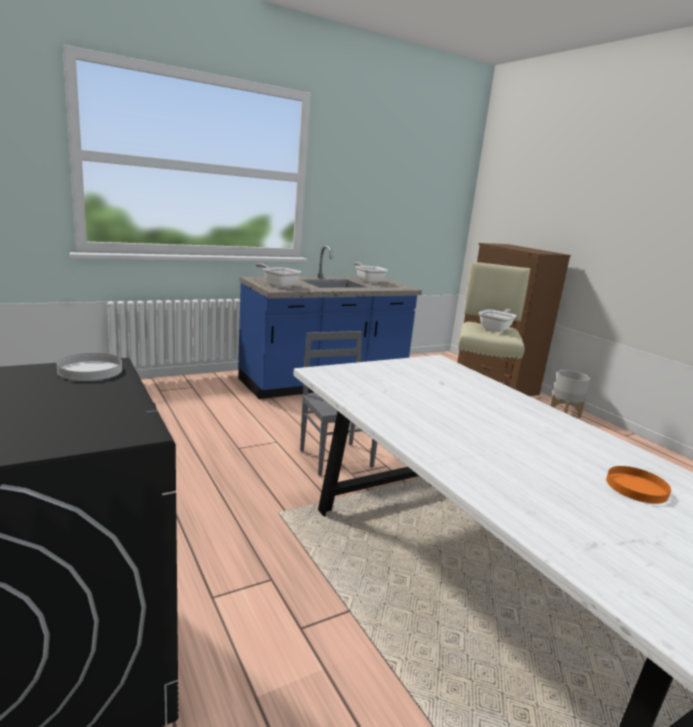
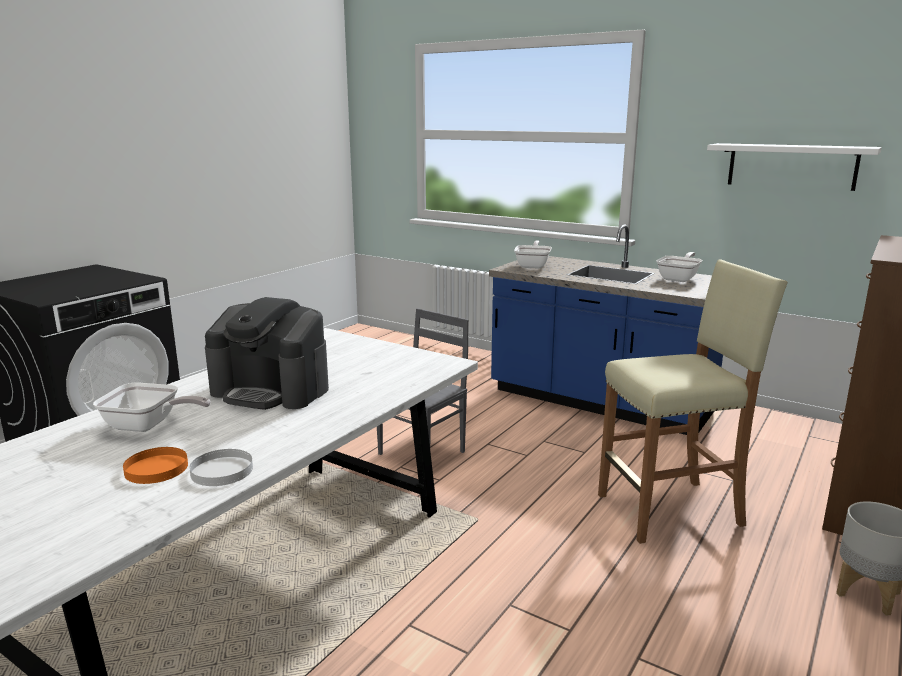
camera: 65 degrees right, 0 degrees up
white plate [57,353,122,381] -> white plate moved to [189,449,253,486]
frying pan [479,309,517,332] -> frying pan moved to [93,383,211,432]
none -> coffee machine [205,297,329,410]
none -> white shelf [707,143,882,191]

